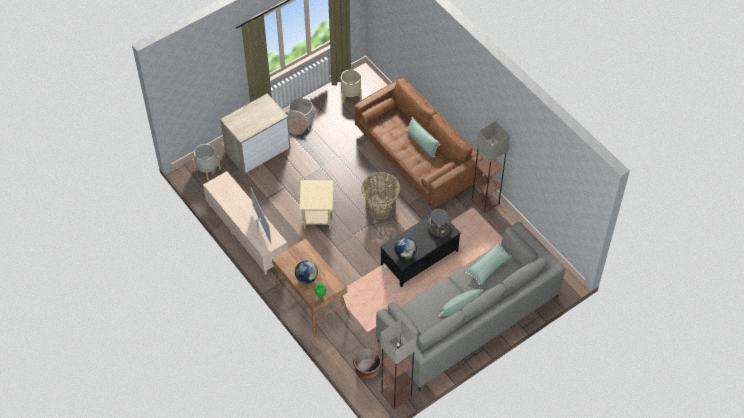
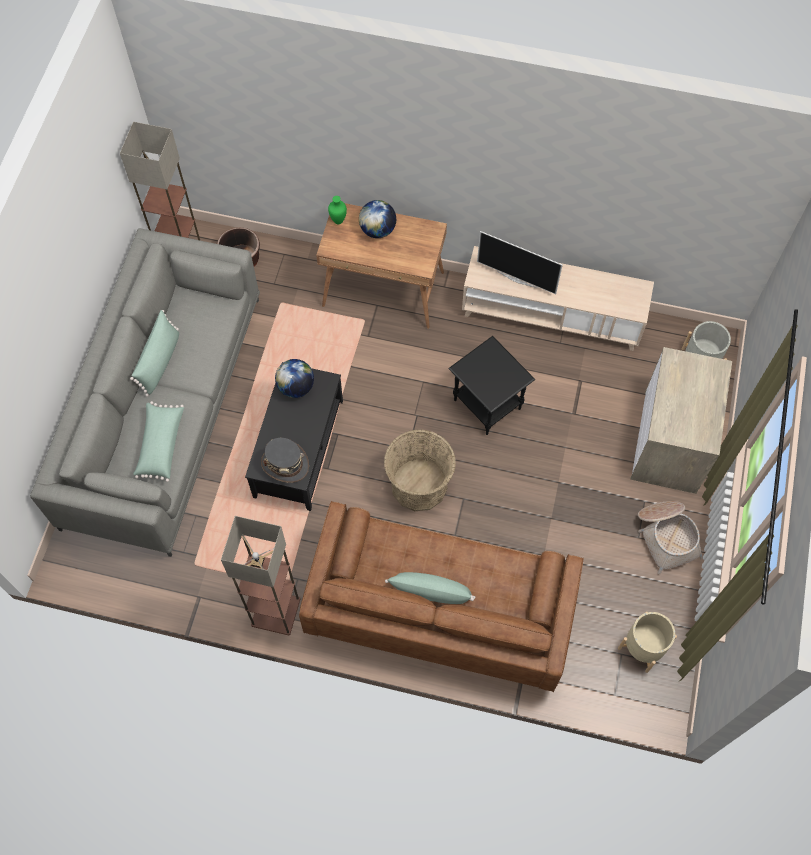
camera: 140 degrees right, 10 degrees up
beige side table [299,180,334,229] -> black side table [449,336,535,435]

